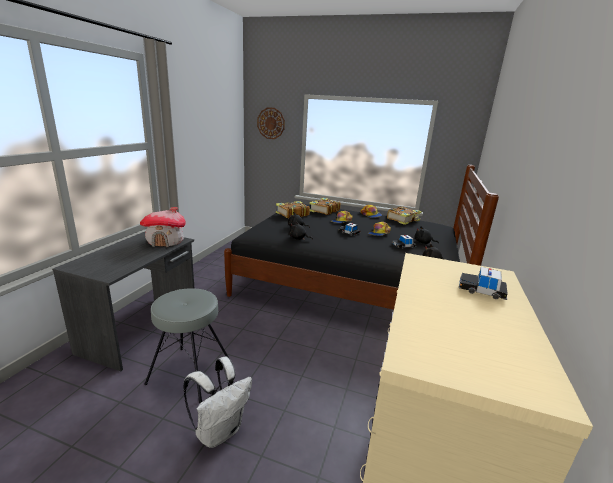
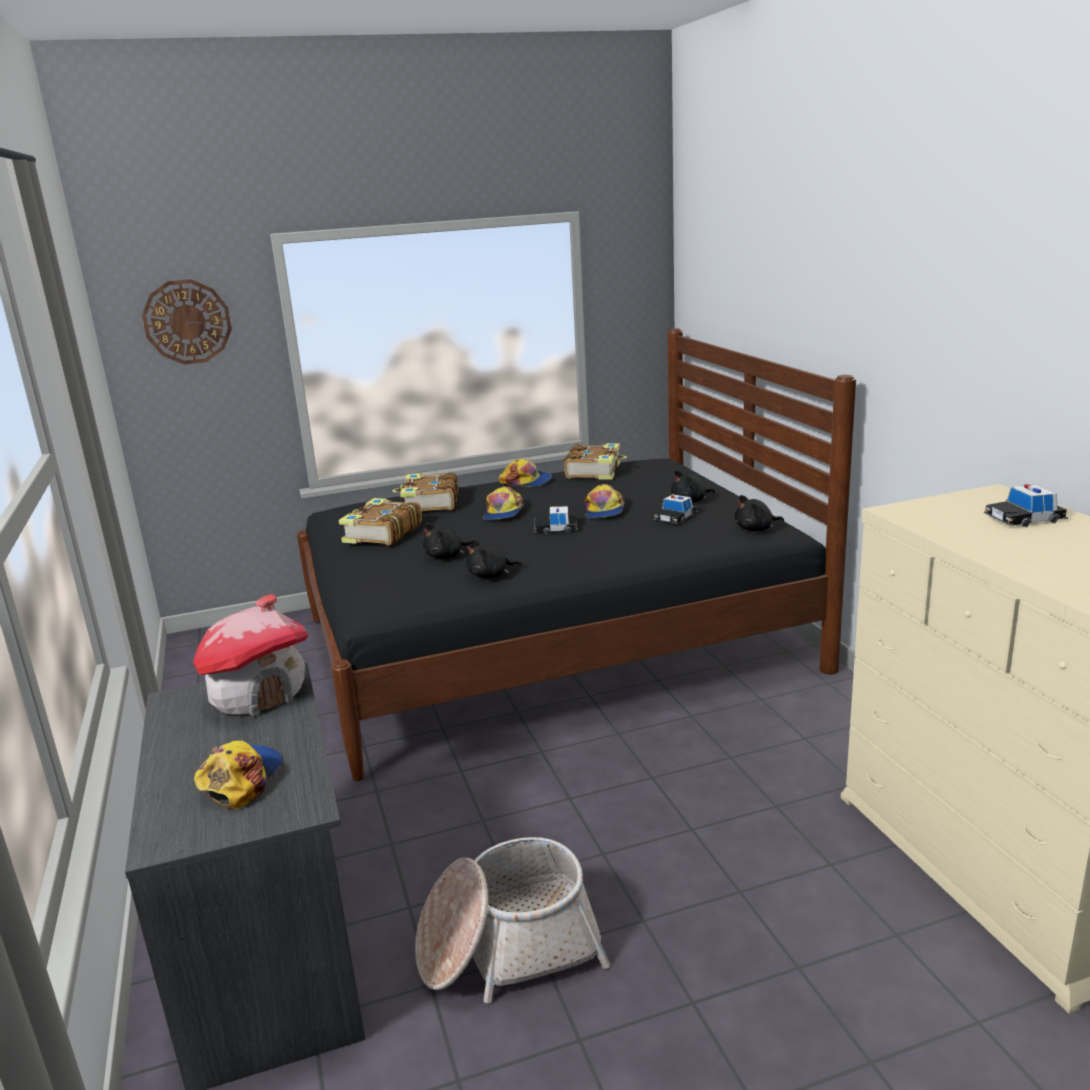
camera: 35 degrees left, 0 degrees up
grey stool [144,288,228,403] -> basket [415,837,611,1003]
white backpack [183,357,252,448] -> none
none -> cap [194,740,283,809]

